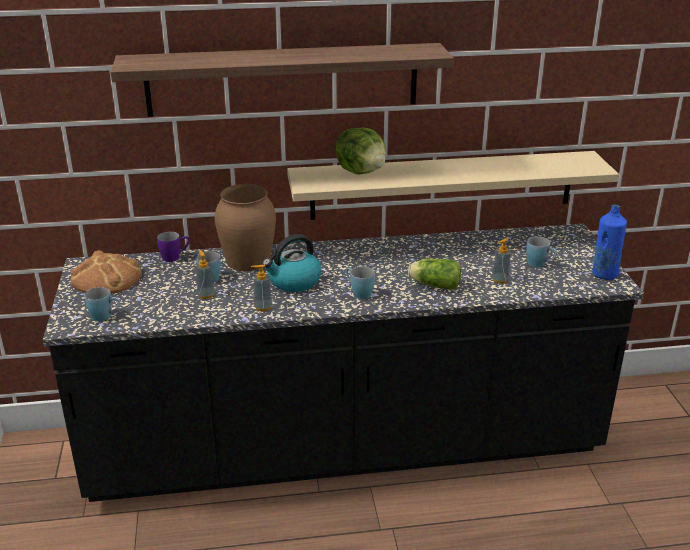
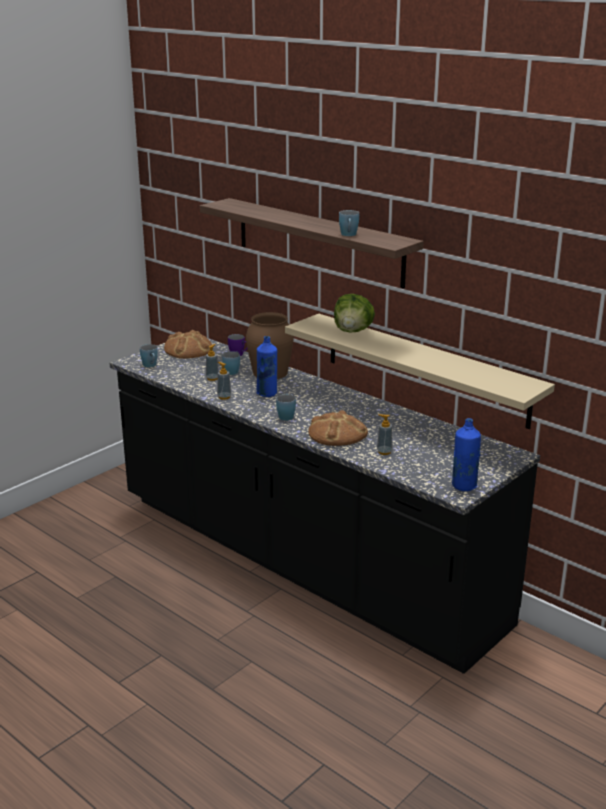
camera: 50 degrees right, 5 degrees down
kettle [262,234,322,292] -> blue bottle [256,336,277,397]
lettuce [408,258,461,290] -> bread [309,410,368,446]
blue mug [526,236,557,267] -> blue mug moved to [339,210,359,236]

